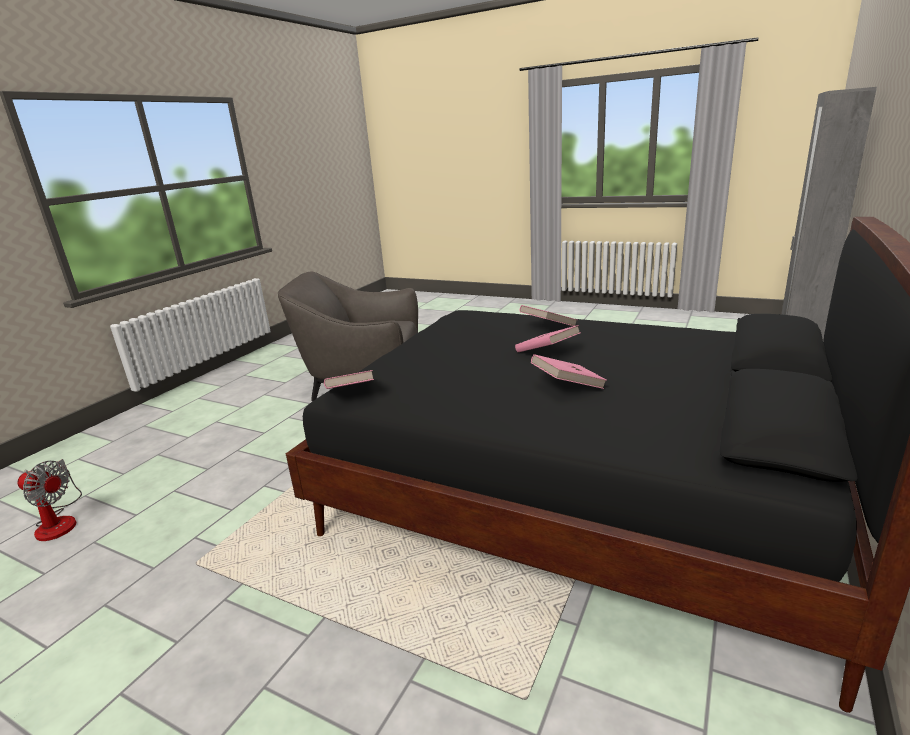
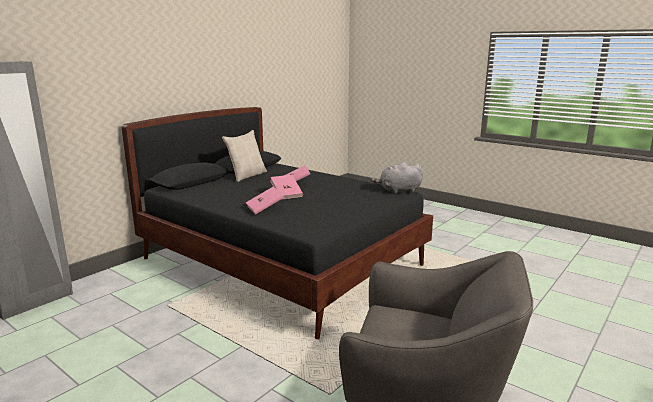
camera: 170 degrees left, 5 degrees down
fan [17,459,82,541] -> none
pink book [324,370,374,389] -> grey plush toy [370,162,423,194]
none -> beige pillow [222,130,267,182]

